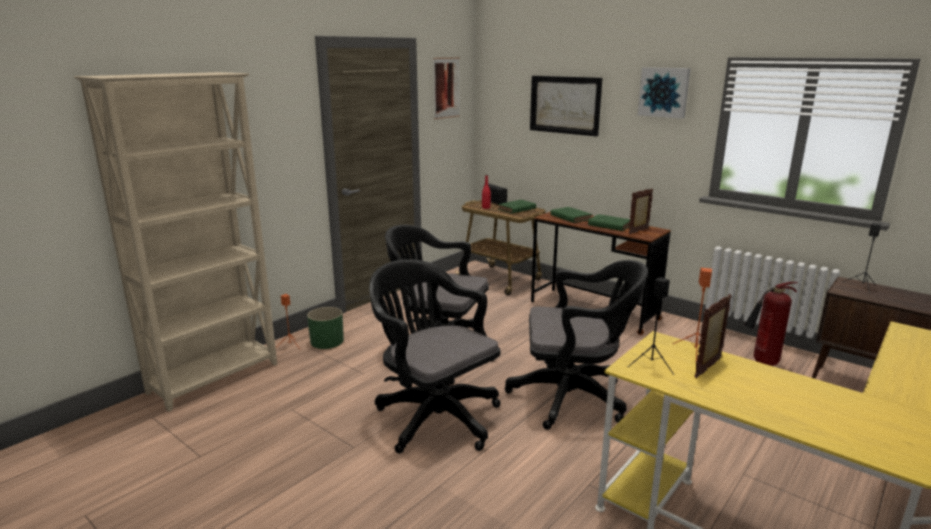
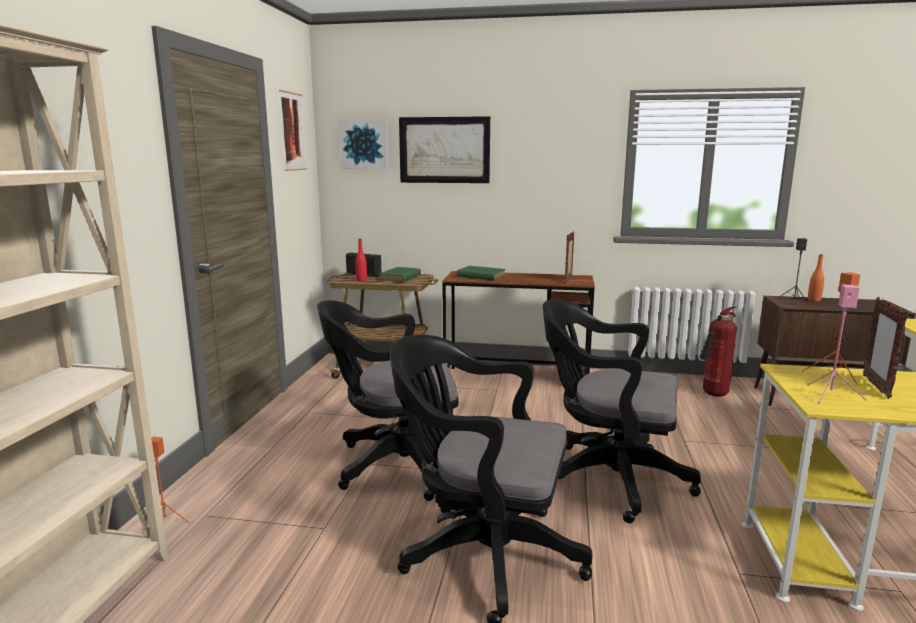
camera: 30 degrees left, 5 degrees down
green planter [307,307,344,349] -> none
black office chair [505,260,648,430] -> black office chair turned 135 degrees counterclockwise [542,299,701,523]
green book [588,214,631,231] -> none
black speaker [628,277,674,375] -> pink speaker [807,284,867,404]
picture [638,67,691,118] -> picture moved to [339,119,389,169]
none -> orange bottle [808,254,824,302]

